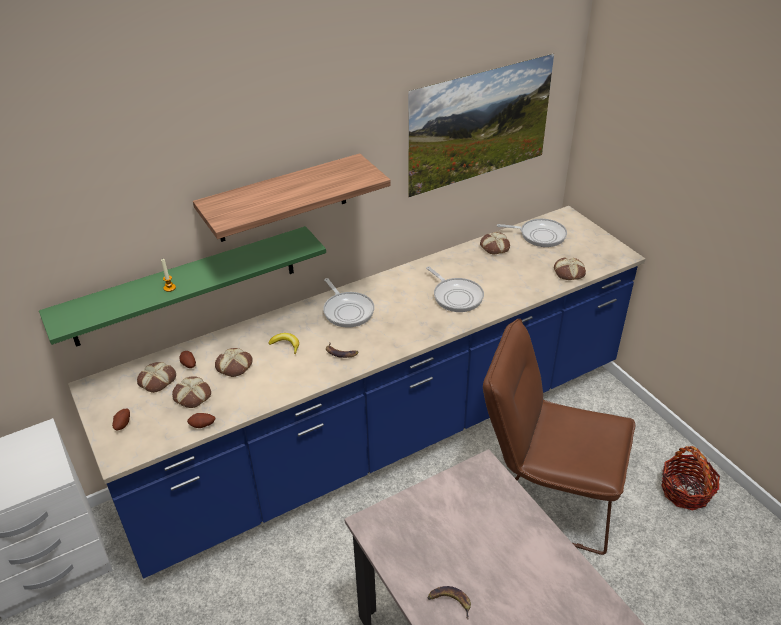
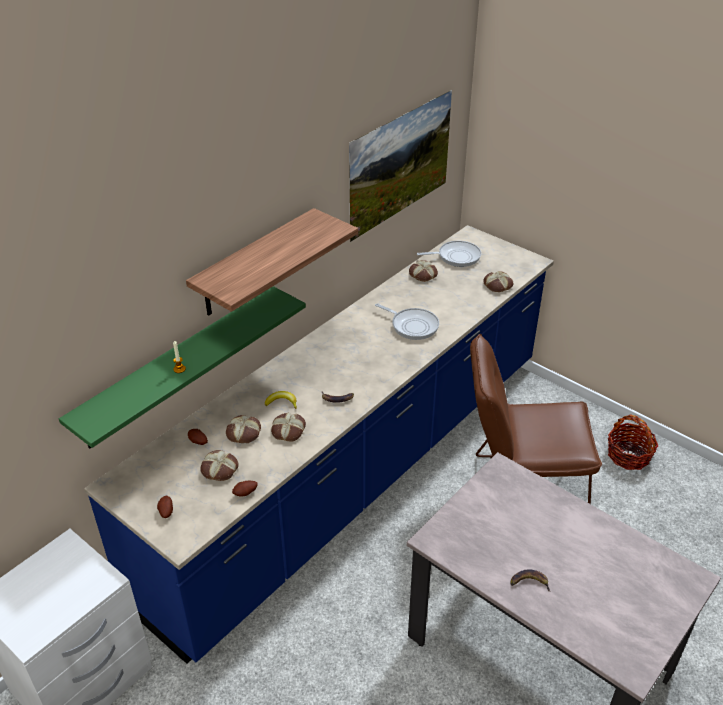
camera: 20 degrees left, 0 degrees up
bread [137,362,176,393] -> bread moved to [271,413,306,442]
frying pan [323,278,374,328] -> none

